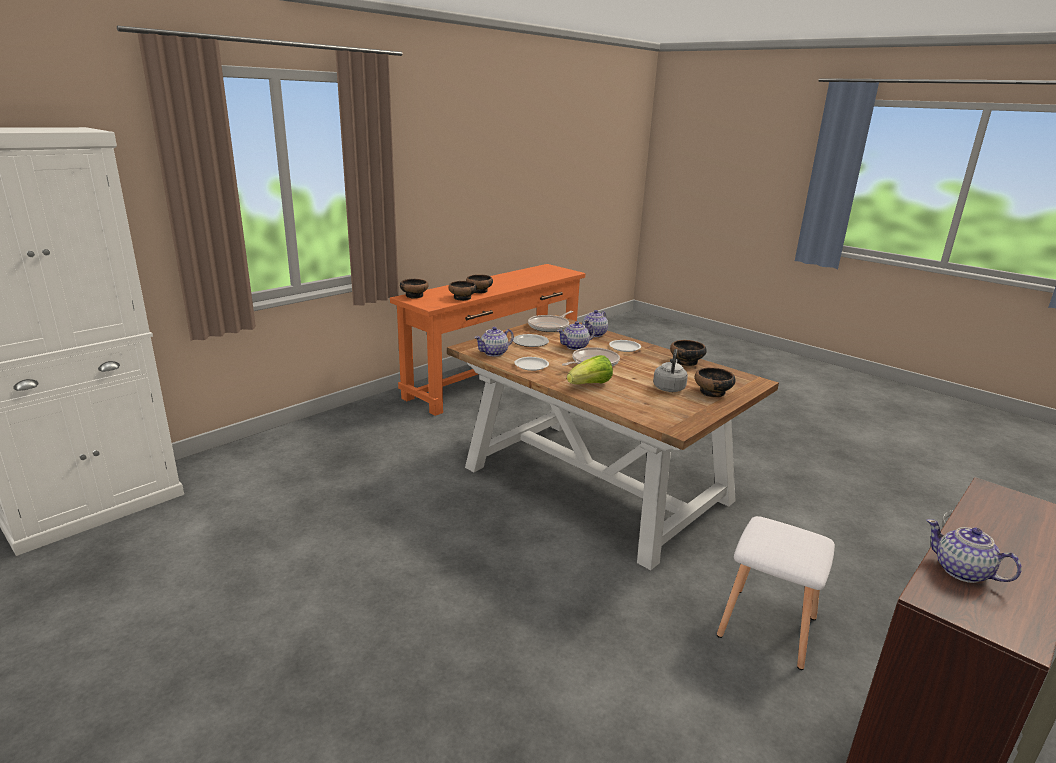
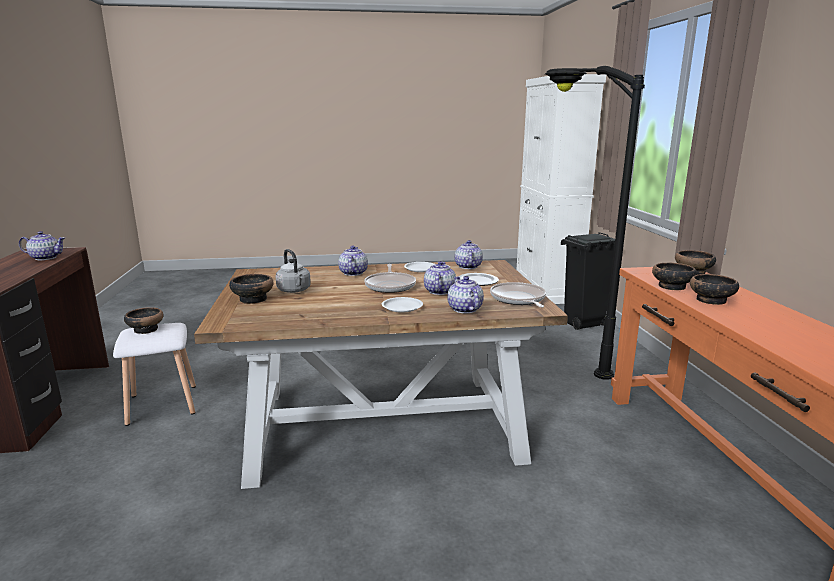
camera: 130 degrees right, 5 degrees down
lettuce [567,355,613,384] -> teapot [338,245,368,276]
bowl [670,340,707,366] -> bowl moved to [124,307,164,334]
none -> black floor lamp [545,66,645,380]
none -> black trash can [561,232,615,330]

